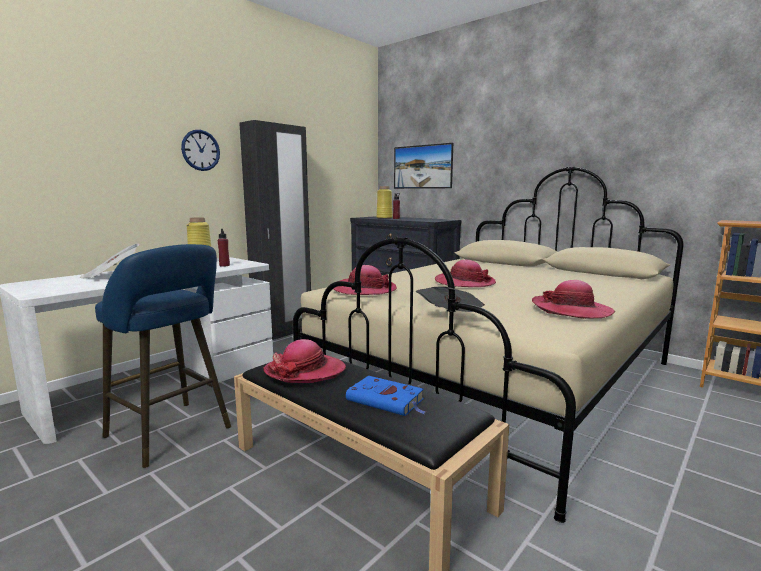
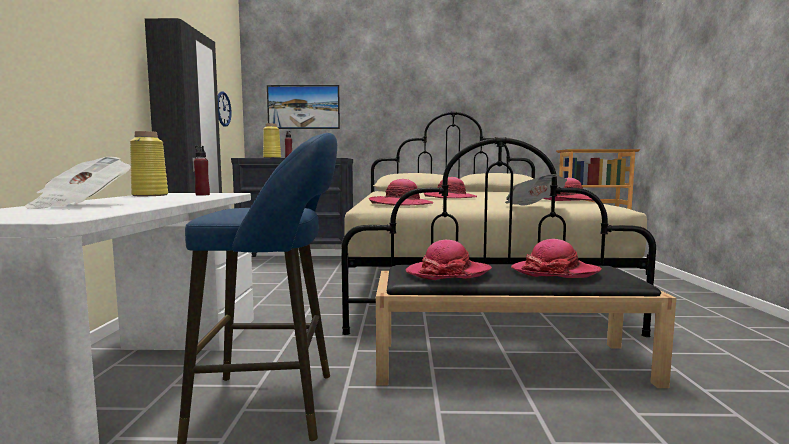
camera: 40 degrees left, 5 degrees down
wall clock [181,130,220,171] -> wall clock moved to [218,92,232,127]
blue book [346,376,426,416] -> hat [511,239,602,278]

